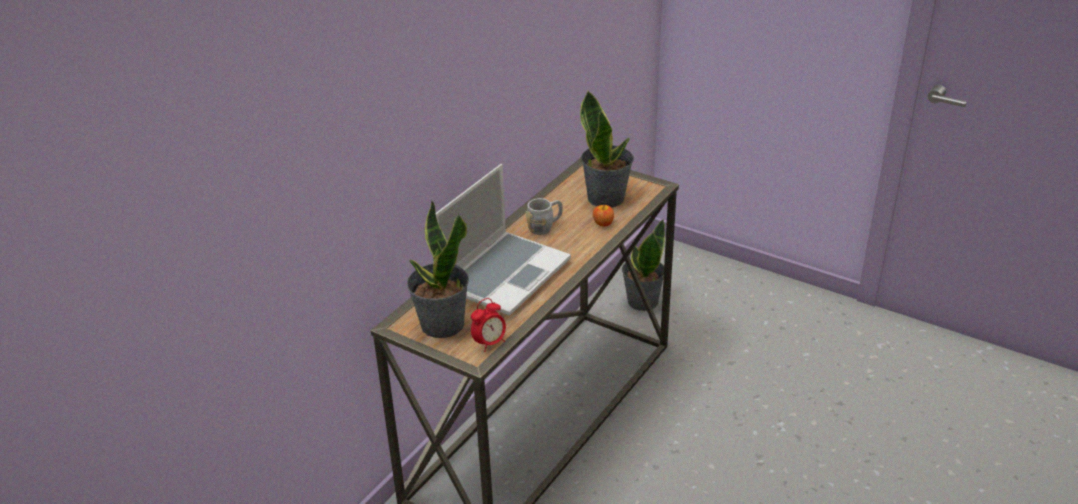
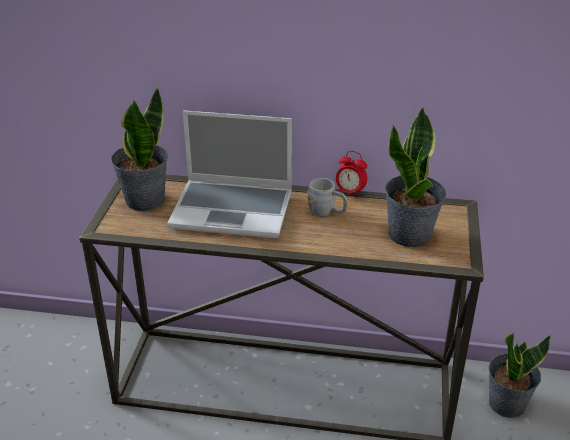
camera: 65 degrees right, 0 degrees up
alarm clock [471,298,506,352] -> alarm clock moved to [336,151,367,199]
apple [593,204,614,227] -> none

